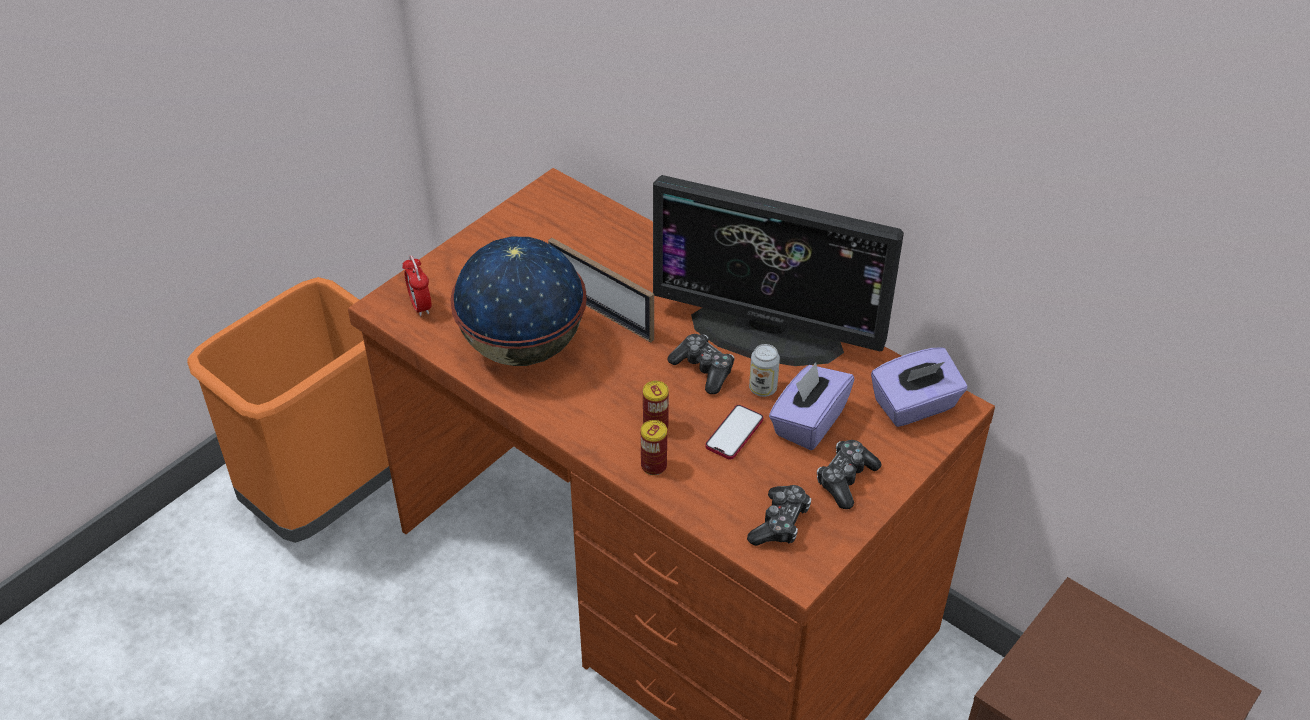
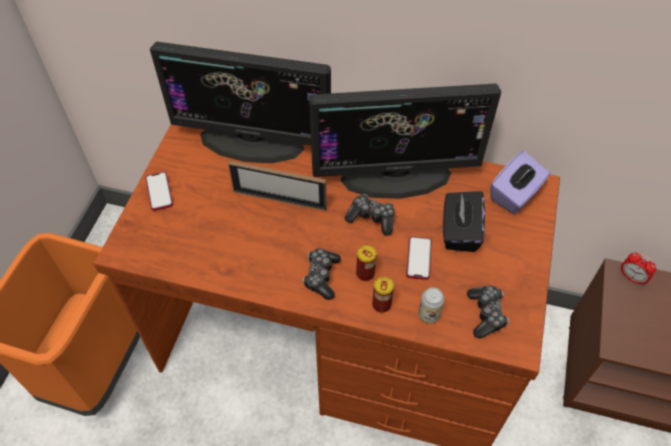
camera: 25 degrees left, 10 degrees up
alarm clock [402,255,431,317] -> alarm clock moved to [621,253,656,285]
globe [450,237,587,366] -> none
can [749,344,780,397] -> can moved to [418,287,444,324]
purple tissue box [769,363,855,450] -> black tissue box [443,191,485,252]
game controller [817,440,882,509] -> game controller moved to [303,248,341,300]
none -> phone [145,172,173,211]
none -> monitor [150,41,331,163]

